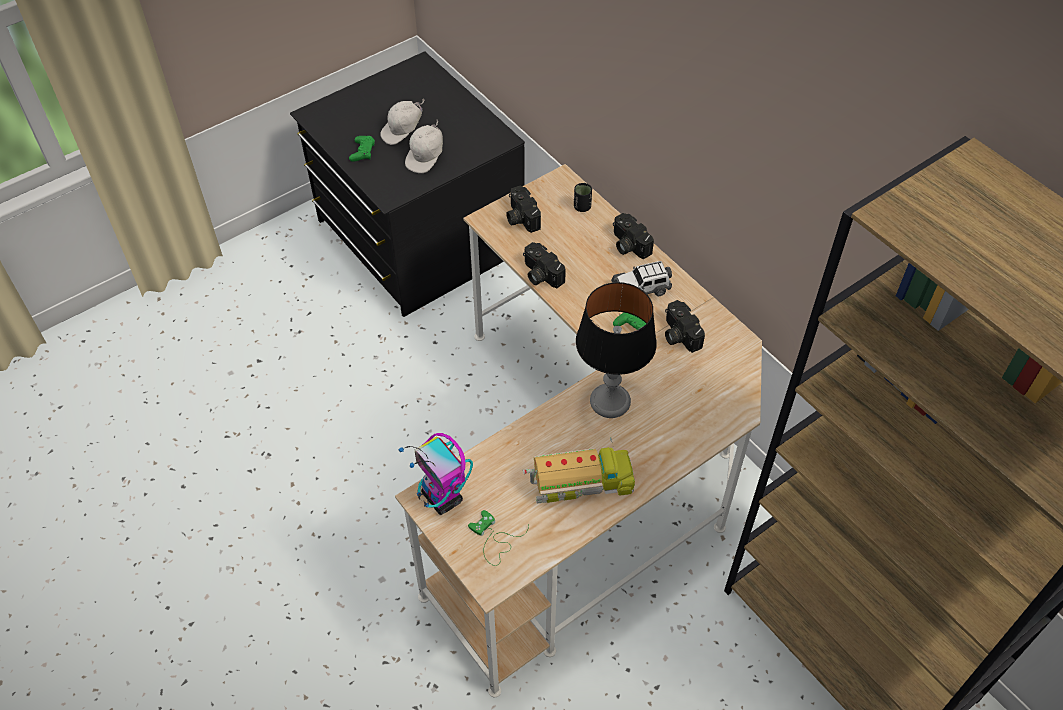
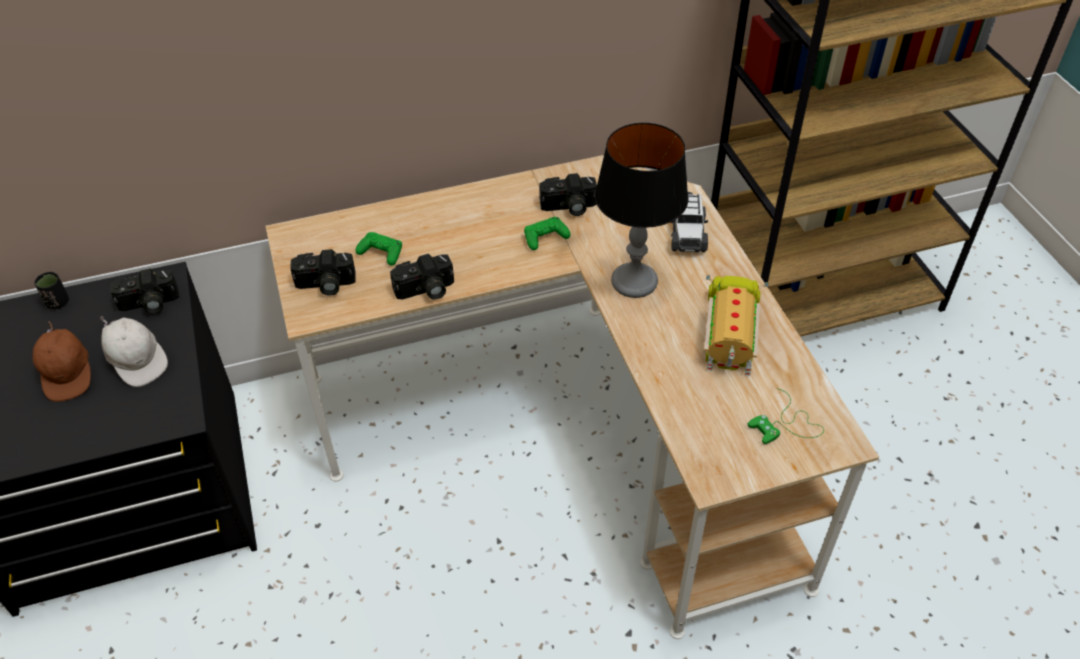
camera: 70 degrees left, 5 degrees down
green game controller [349,136,375,162] -> green game controller moved to [355,232,402,266]
white cap [380,99,425,145] -> brown cap [32,321,91,402]
toy robot [399,433,473,515] -> none
black cup [574,183,592,212] -> black cup moved to [34,272,69,309]
toy car [611,261,672,296] -> toy car moved to [671,192,708,252]
camera [613,213,654,259] -> camera moved to [110,268,179,314]

